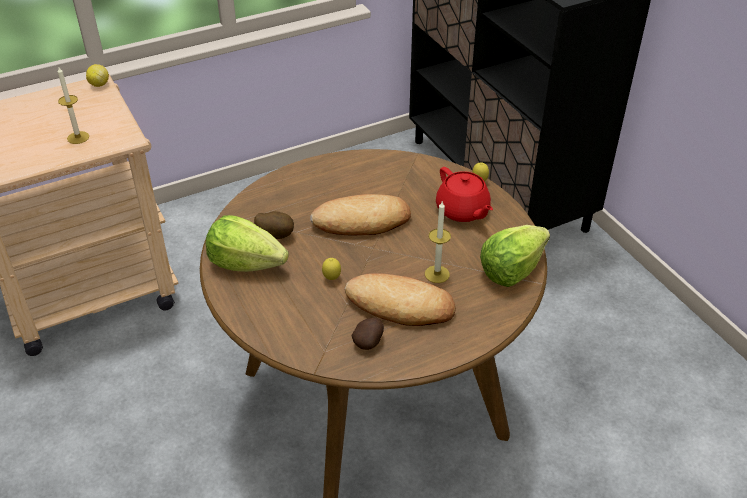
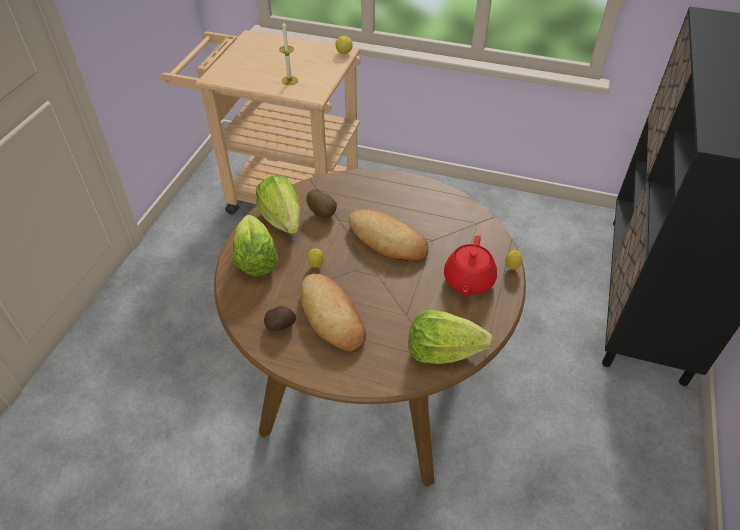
camera: 45 degrees right, 5 degrees up
candle [425,202,451,283] -> none
none -> lettuce [232,215,278,276]

